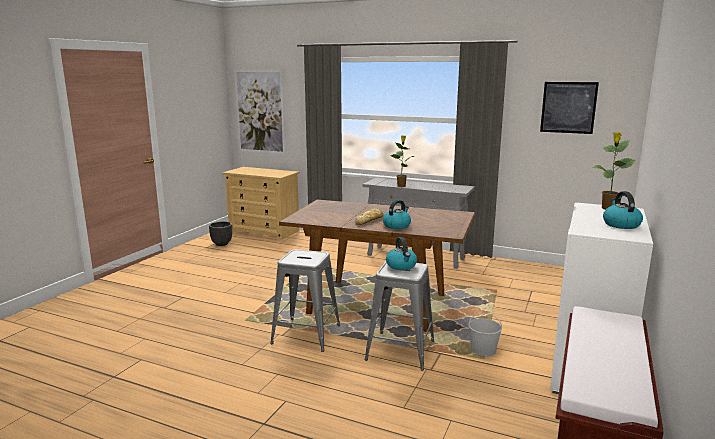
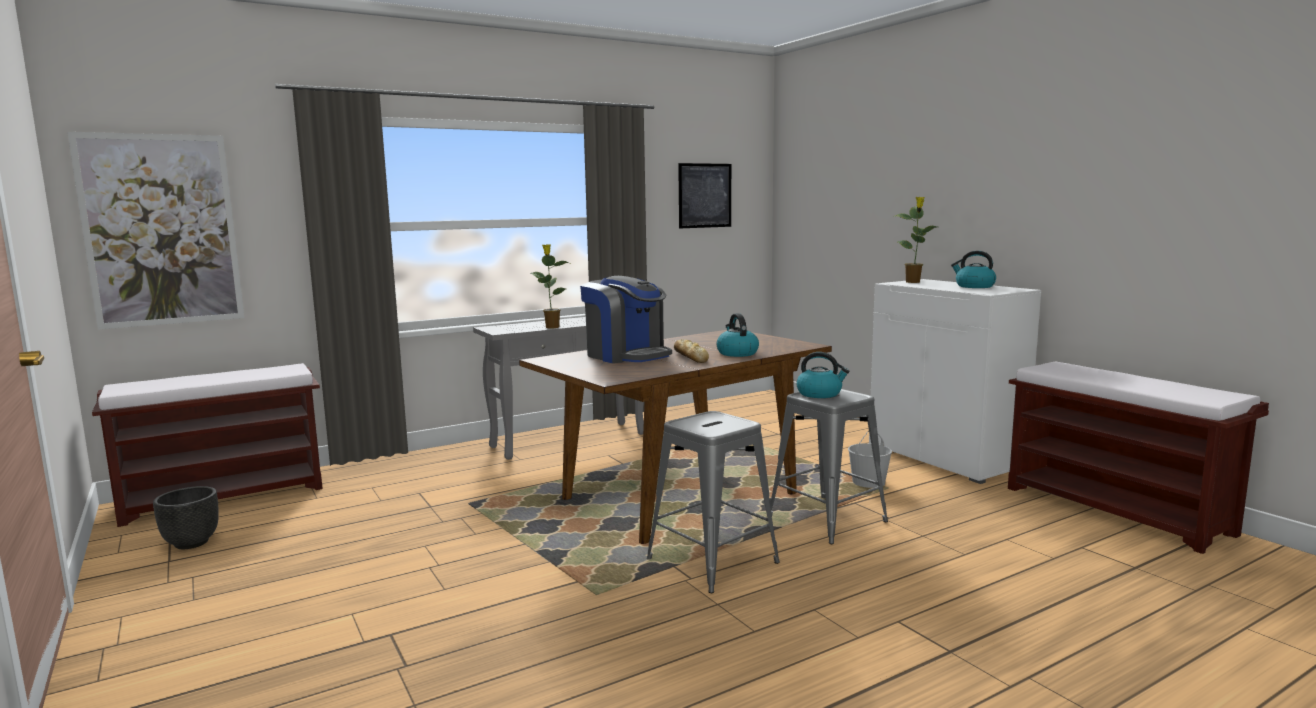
camera: 55 degrees left, 5 degrees down
beige dresser [222,167,300,240] -> brown bench [92,363,323,527]
none -> coffee machine [580,276,672,363]

